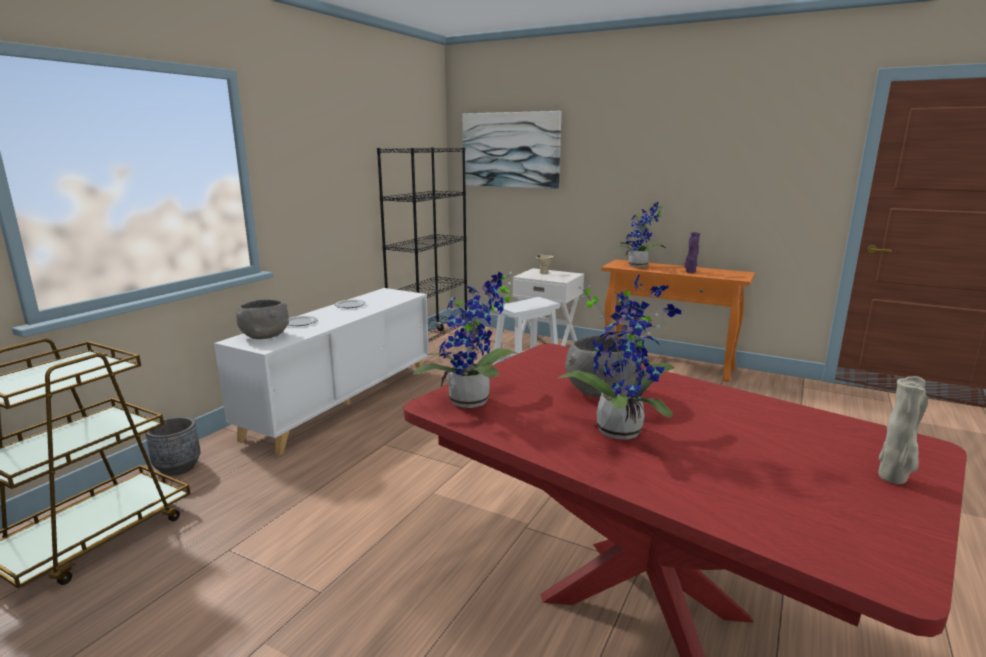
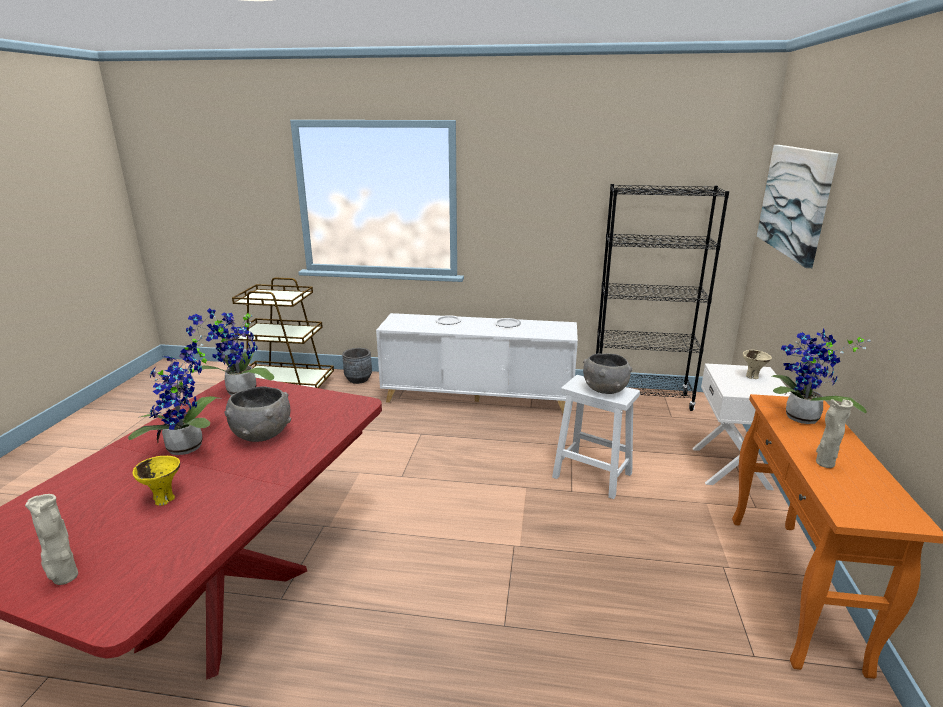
camera: 70 degrees right, 5 degrees up
grey bowl [236,300,289,339] -> grey bowl moved to [583,353,632,394]
purple vase [684,232,700,273] -> beige vase [816,399,853,468]
none -> yellow bowl [133,456,180,506]

